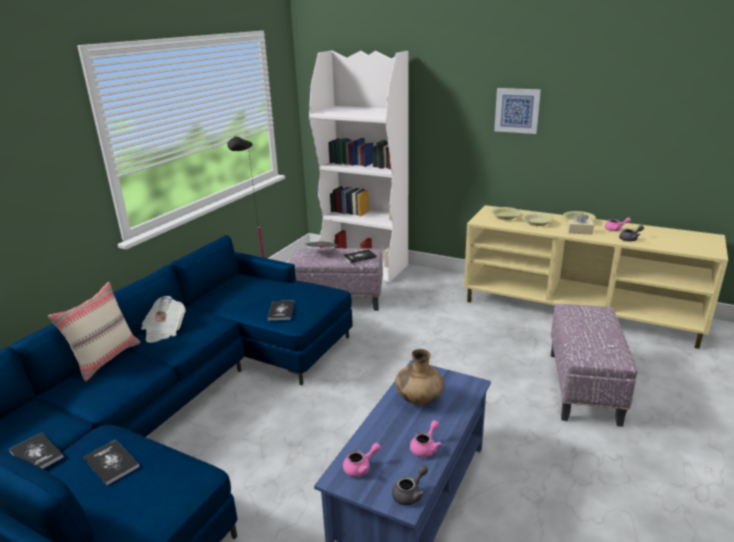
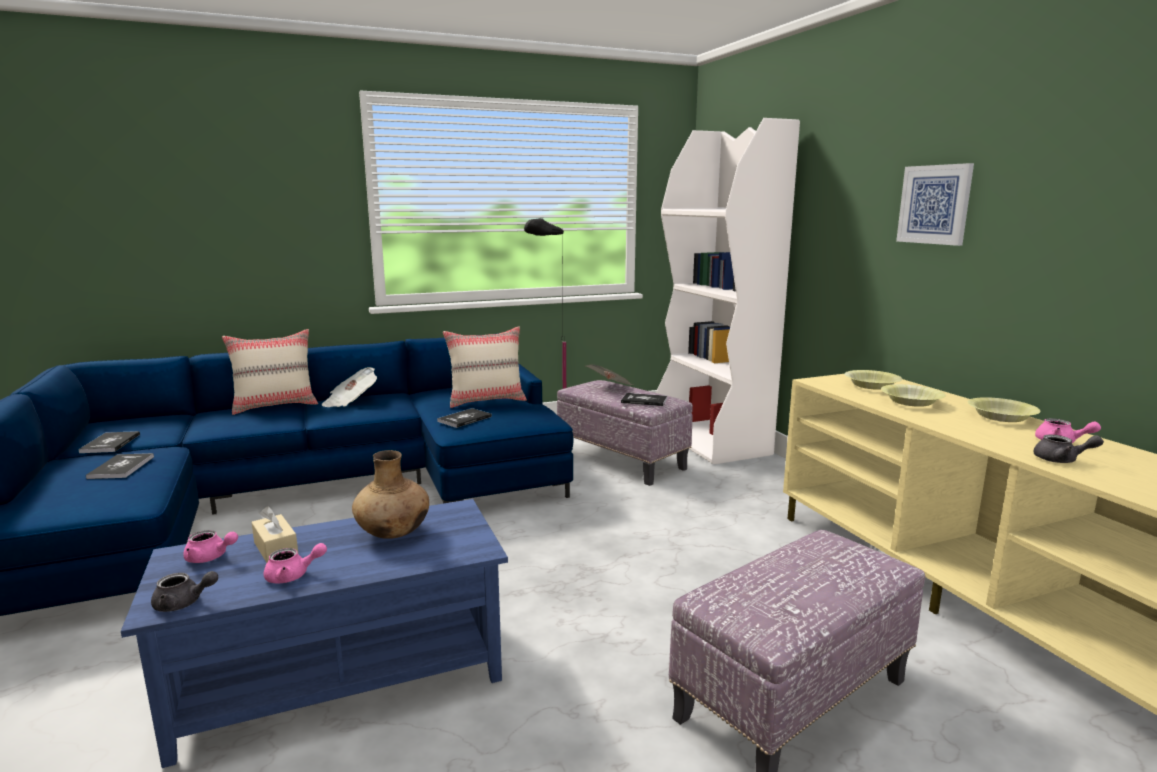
camera: 40 degrees right, 10 degrees down
beige tissue box [567,213,594,235] -> beige tissue box moved to [251,506,298,563]
none -> beige pillow [443,326,527,408]

